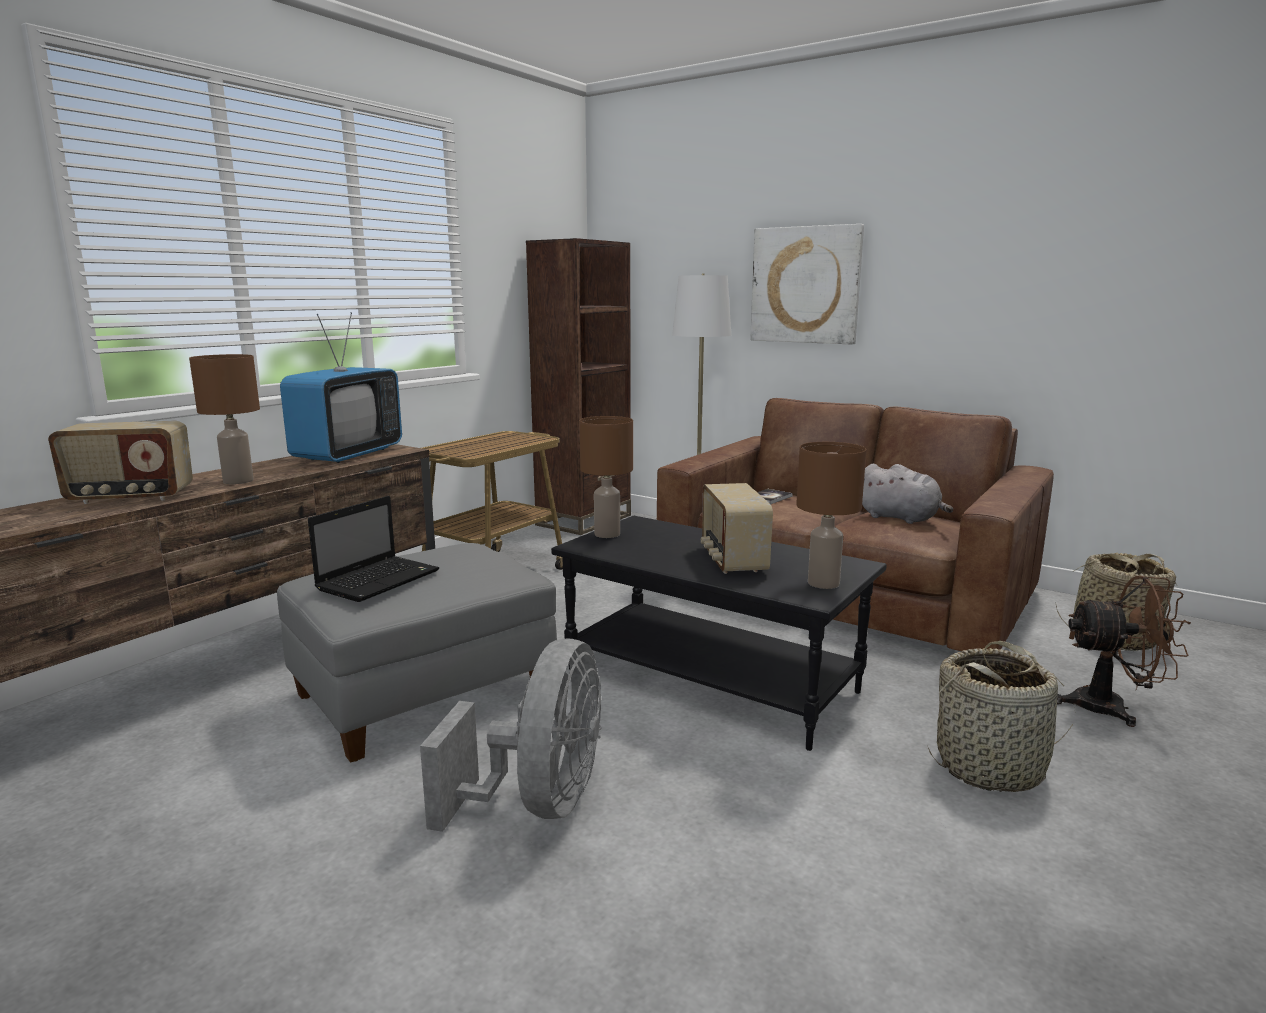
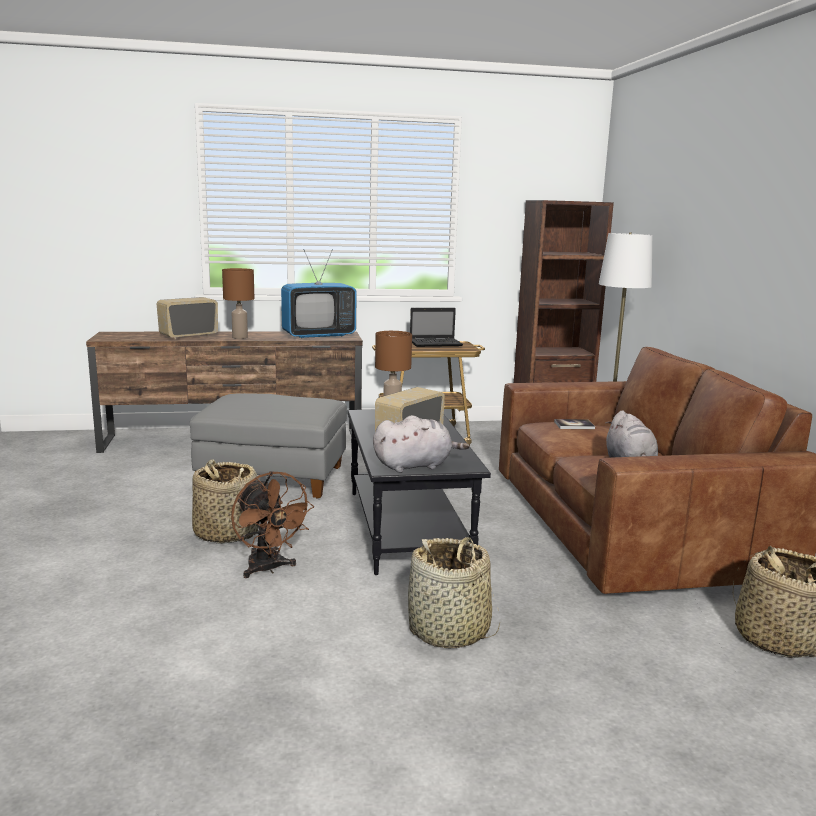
camera: 45 degrees right, 0 degrees up
radio [48,421,193,504] -> radio turned 105 degrees clockwise [157,297,218,339]
laptop [308,496,439,602] -> laptop moved to [410,308,463,347]
grey fan [420,639,601,832] -> basket [192,459,258,544]
picture [750,224,864,345] -> none
brown table lamp [796,442,866,589] -> grey plush toy [373,415,470,473]
brown fan [1057,576,1191,727] -> brown fan moved to [231,471,314,578]

